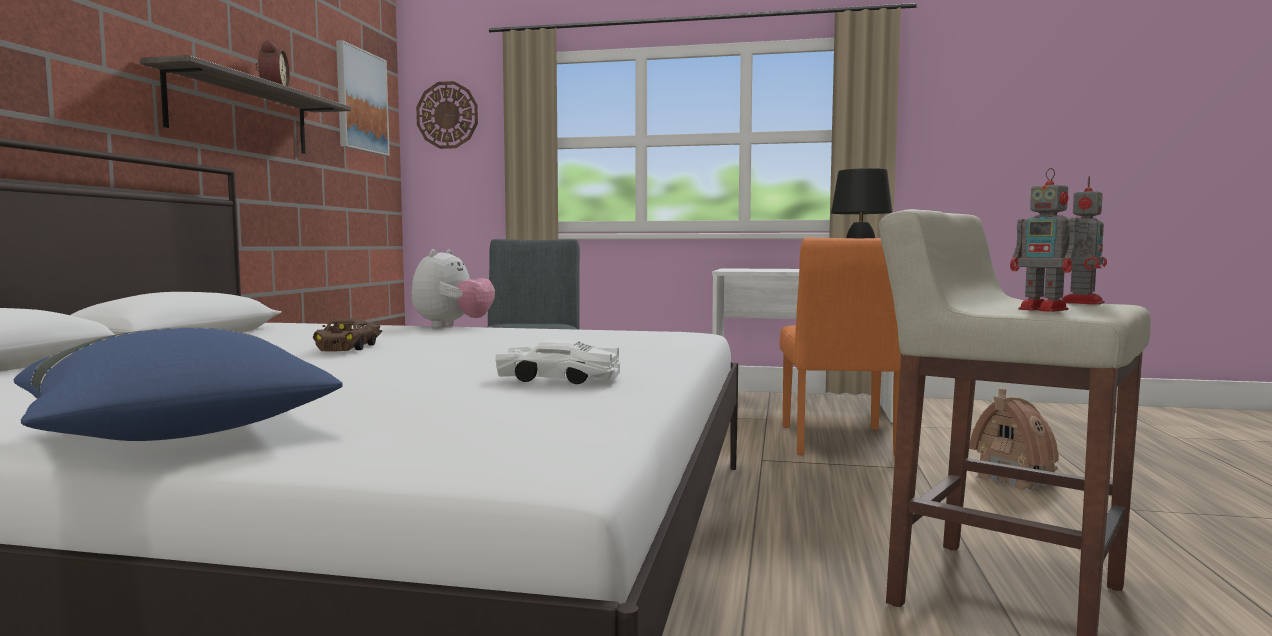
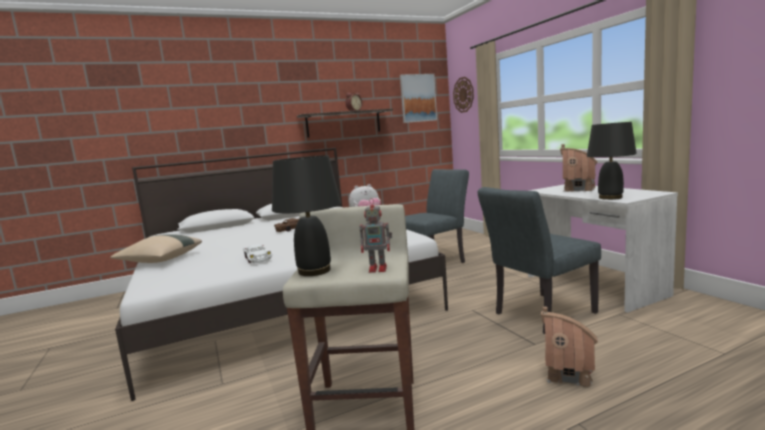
camera: 55 degrees right, 5 degrees up
blue pillow [14,328,343,441] -> beige pillow [110,234,202,263]
orange chair [780,238,901,456] -> grey chair [478,187,601,334]
toy robot [1010,168,1086,312] -> black table lamp [272,155,341,276]
none -> toy house [560,144,598,192]

